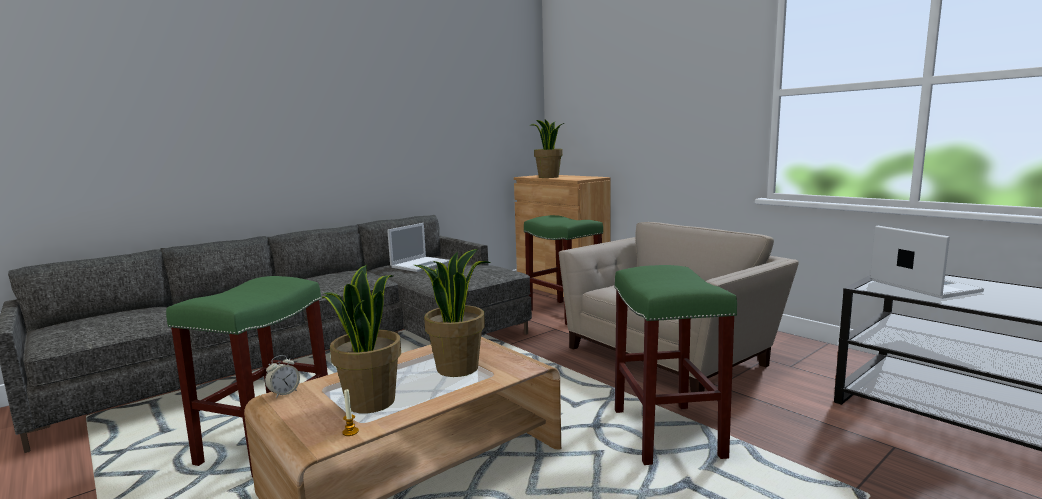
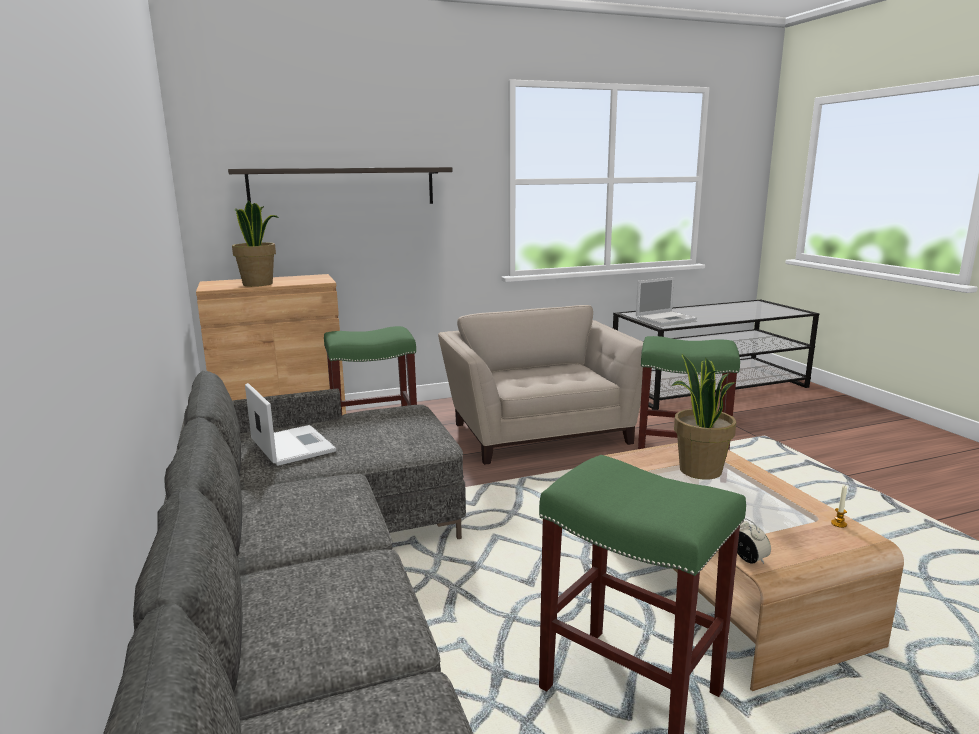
camera: 70 degrees left, 5 degrees up
potted plant [322,265,401,414] -> none
laptop [870,226,984,299] -> laptop turned 150 degrees clockwise [636,277,697,325]
none -> shelf [228,167,453,204]

